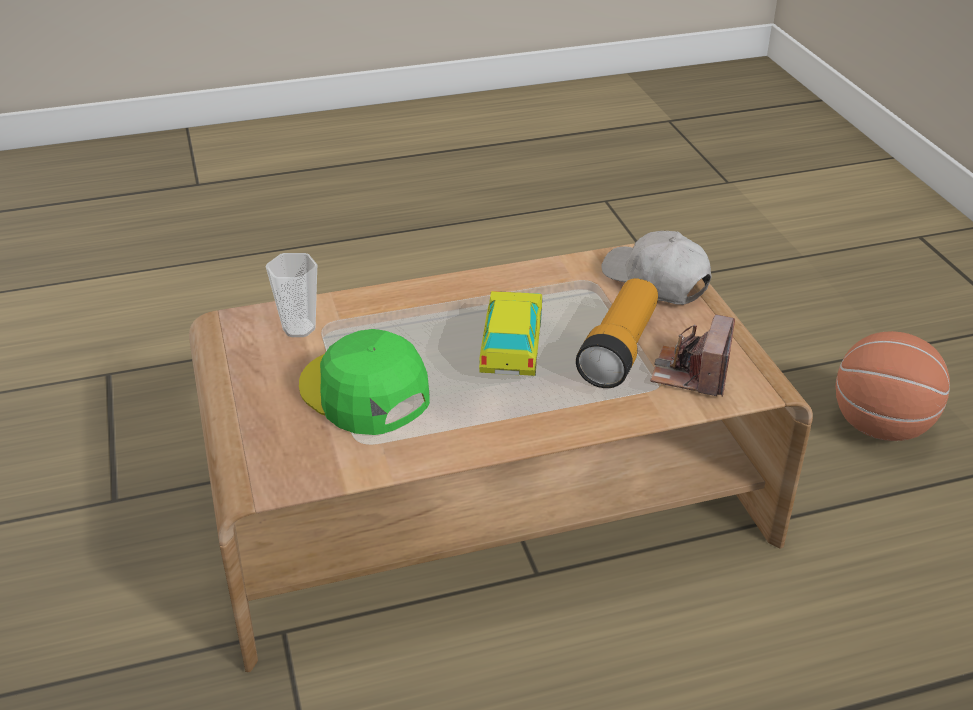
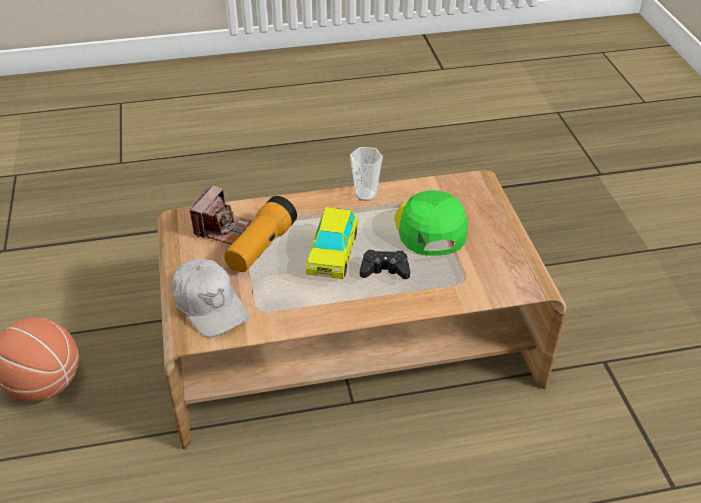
camera: 175 degrees left, 5 degrees up
cup [266,253,317,337] -> cup moved to [350,147,383,201]
green cap [299,329,430,435] -> green cap turned 150 degrees counterclockwise [395,190,468,256]
none -> black game controller [360,250,410,279]

